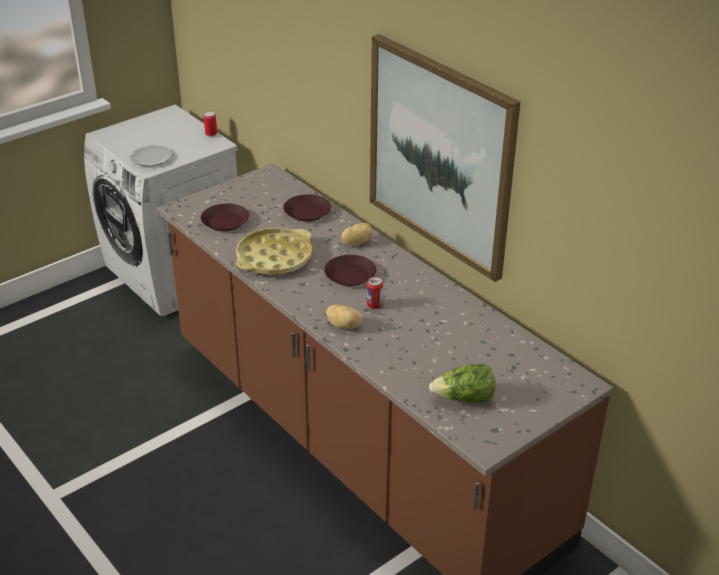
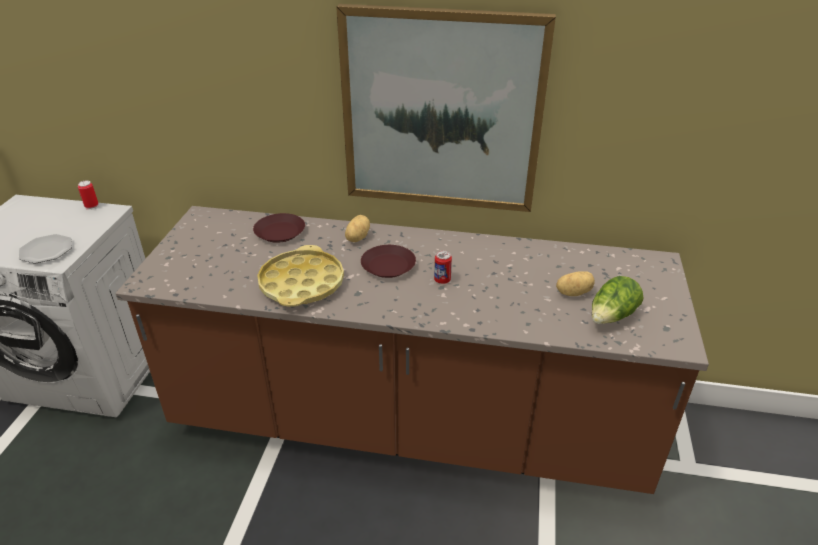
camera: 40 degrees left, 0 degrees up
brown plate [201,204,249,231] -> none
potato [326,305,362,329] -> potato moved to [556,271,595,296]

